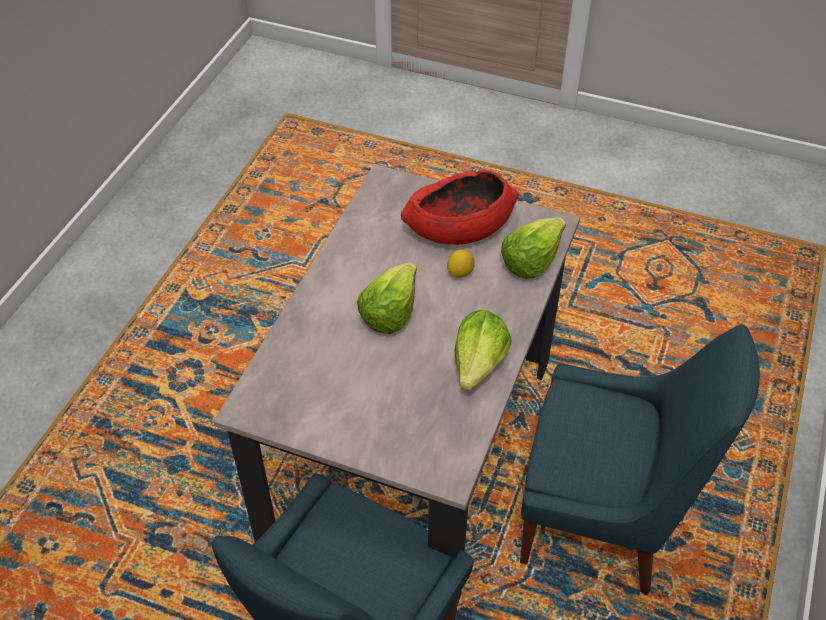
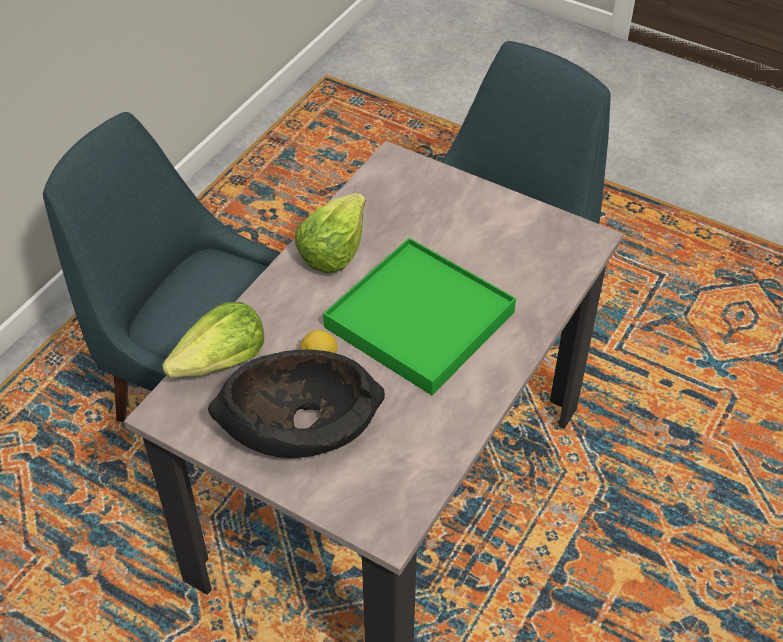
camera: 170 degrees left, 0 degrees up
lettuce [357,262,417,334] -> green tray [323,238,516,395]
red bowl [401,170,518,245] -> black bowl [208,350,385,458]

